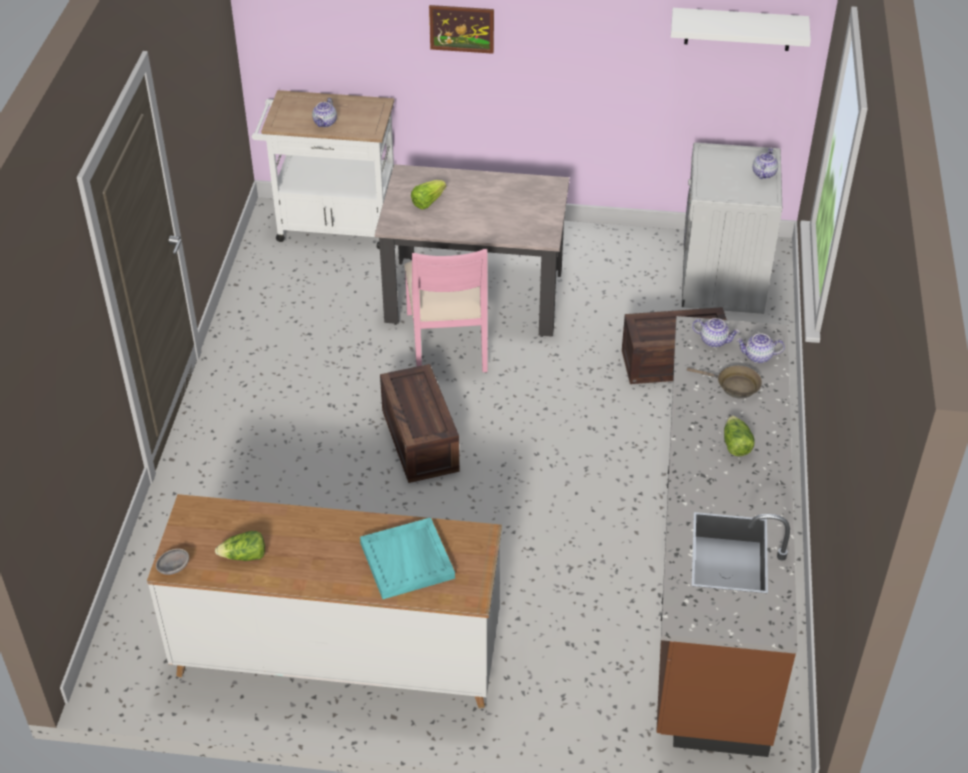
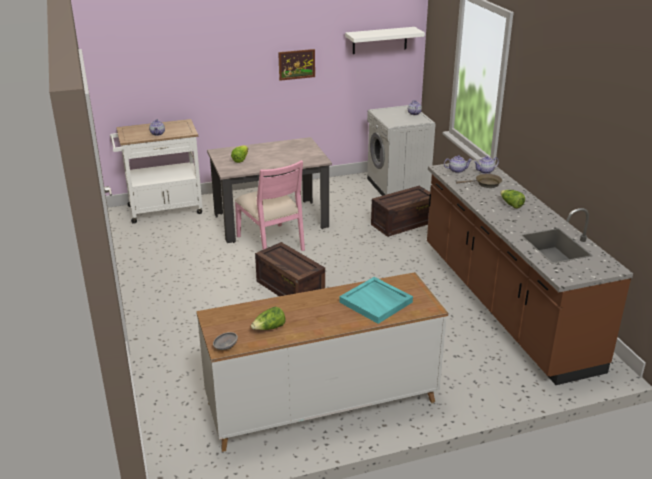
camera: 25 degrees left, 15 degrees down
picture [429,5,494,54] -> picture moved to [278,49,315,81]

